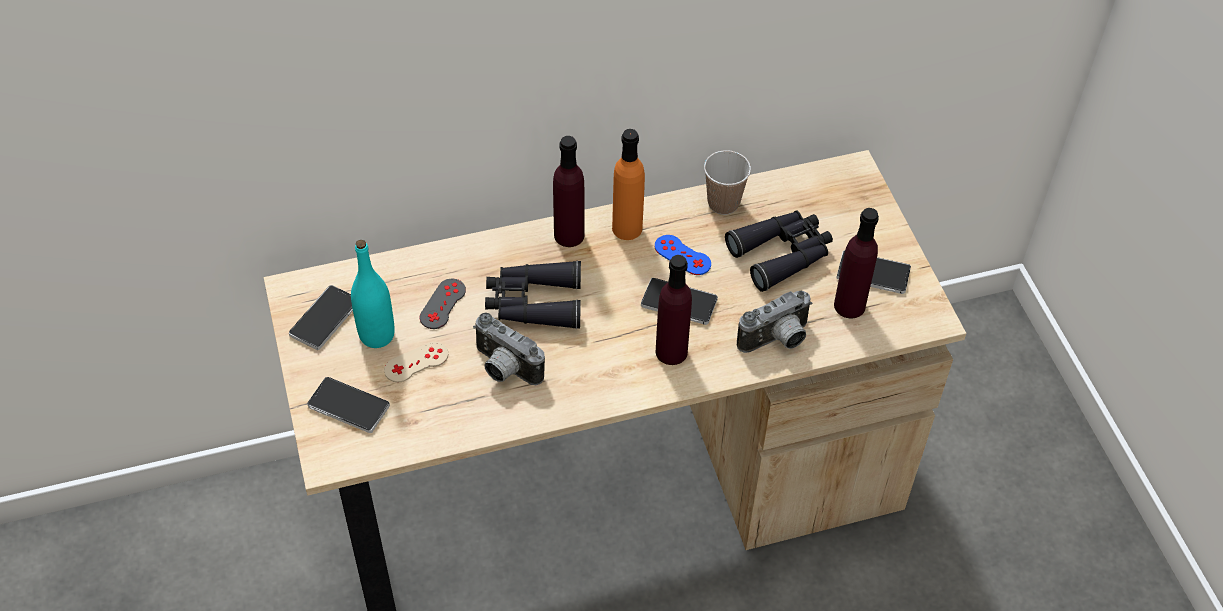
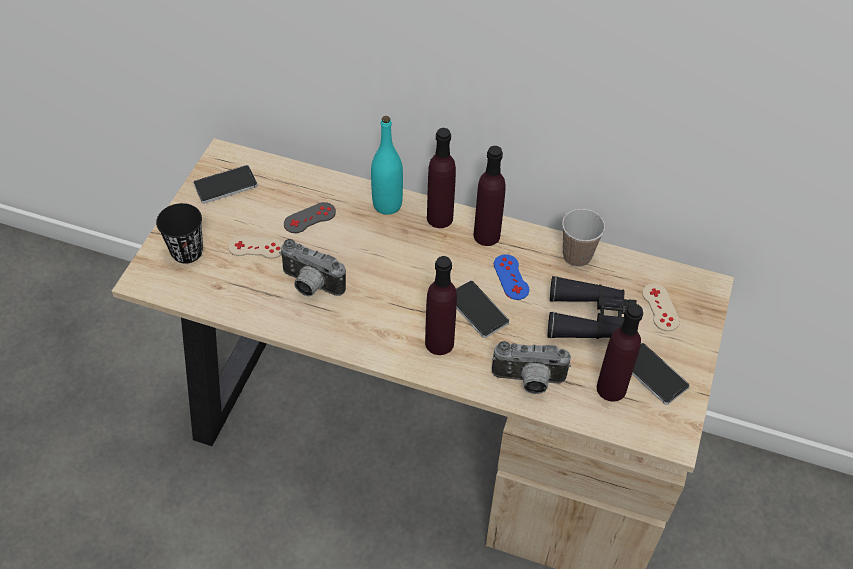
camera: 35 degrees right, 0 degrees up
phone [307,377,390,433] -> black cup [156,203,203,264]
turquoise bottle [351,240,395,348] -> turquoise bottle moved to [371,116,403,215]
camera [473,312,545,385] -> camera turned 45 degrees counterclockwise [279,239,346,296]
black binoculars [485,260,581,329] -> none
orange bottle [612,129,645,240] -> purple bottle [473,146,506,246]
none -> beige game controller [642,284,680,331]

